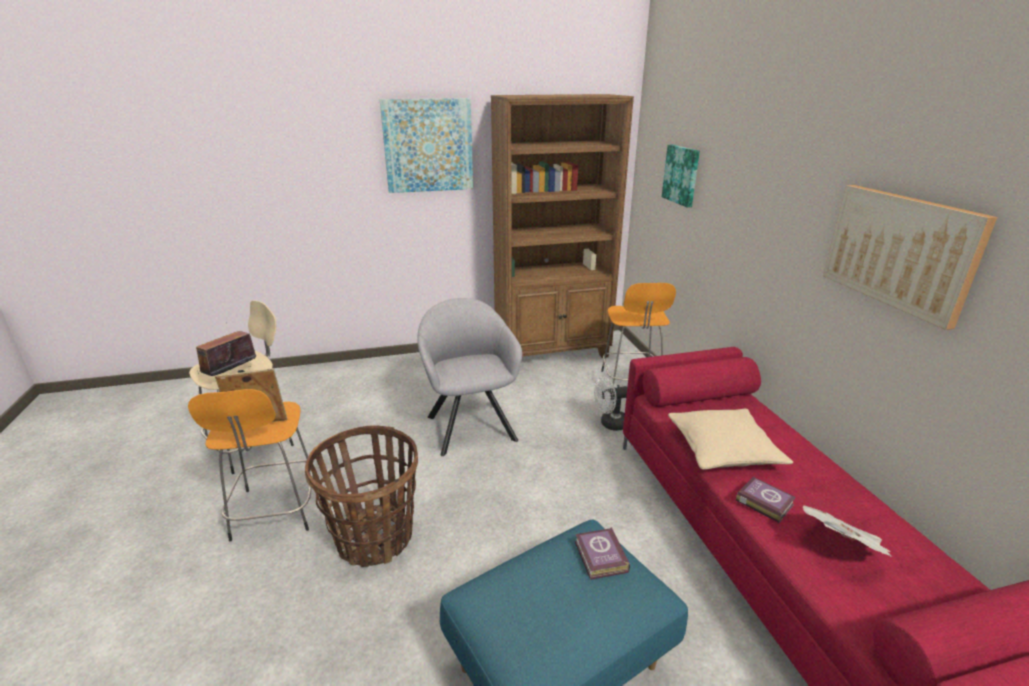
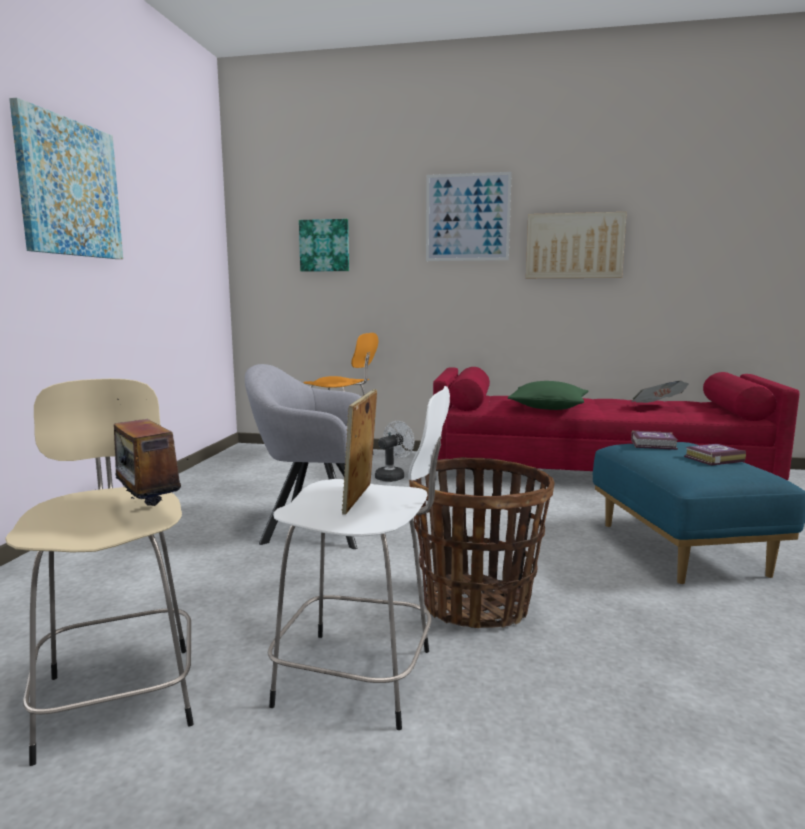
camera: 65 degrees left, 15 degrees down
orange stool [188,389,314,542] -> white stool [268,386,450,730]
brown bookcase [491,94,634,358] -> none
white fan [594,377,627,431] -> white fan turned 150 degrees counterclockwise [375,421,415,482]
beige pillow [668,409,793,470] -> green pillow [508,381,588,410]
book [736,477,796,523] -> book moved to [684,444,746,466]
none -> picture [426,172,512,261]

